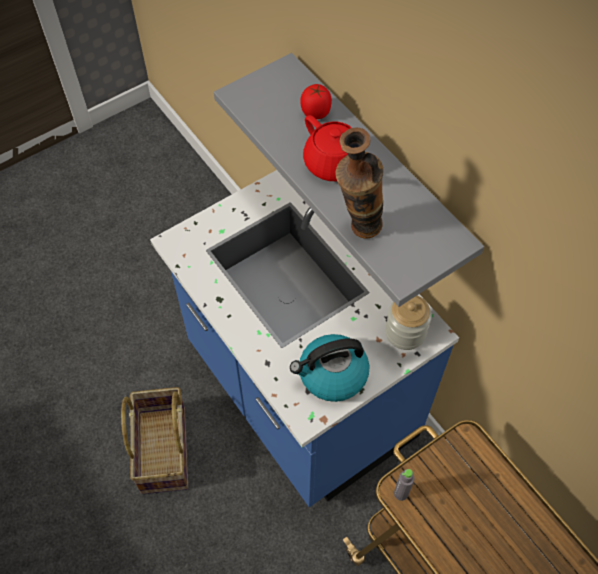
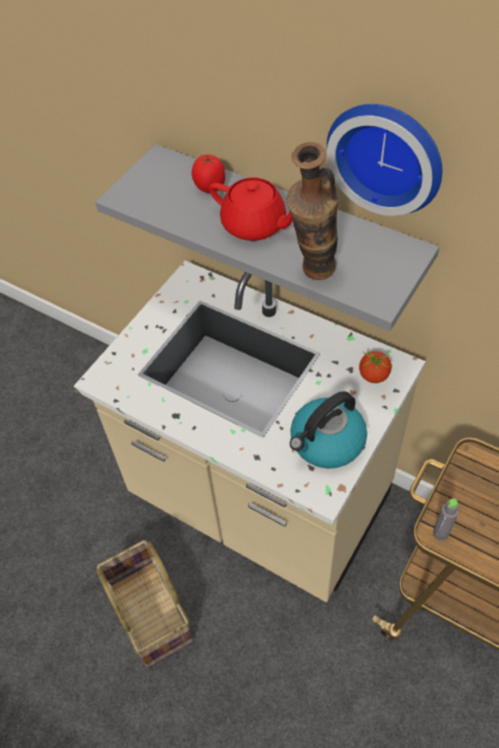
camera: 20 degrees left, 5 degrees down
blue counter [150,170,459,507] -> beige counter [74,261,426,602]
jar [385,295,432,350] -> tomato [359,350,393,383]
none -> wall clock [327,104,442,216]

